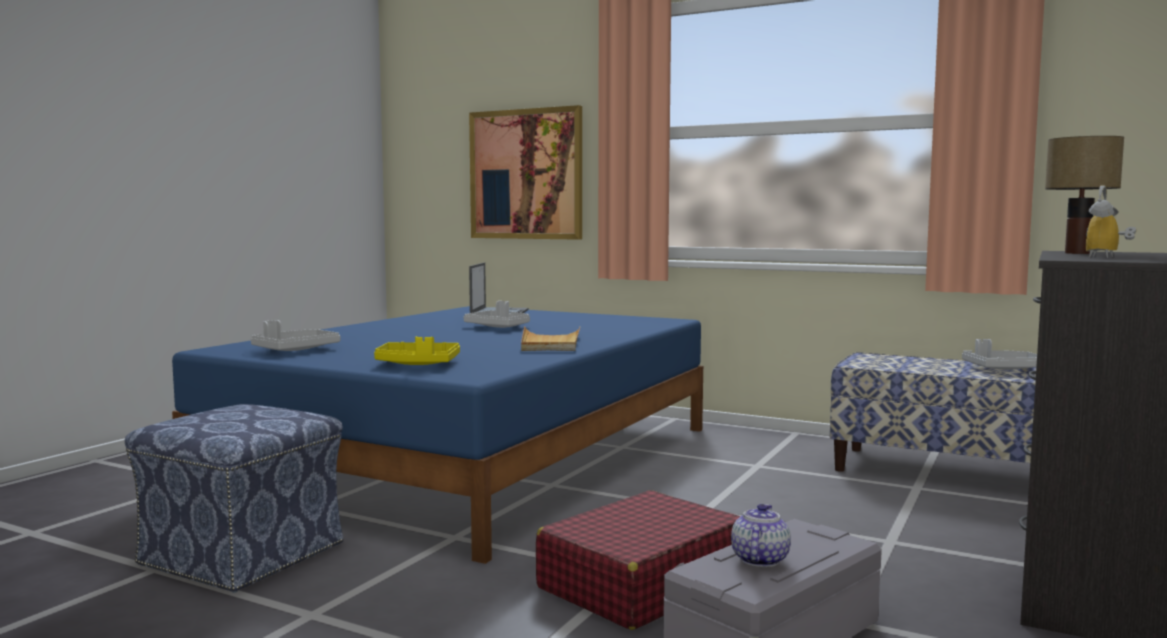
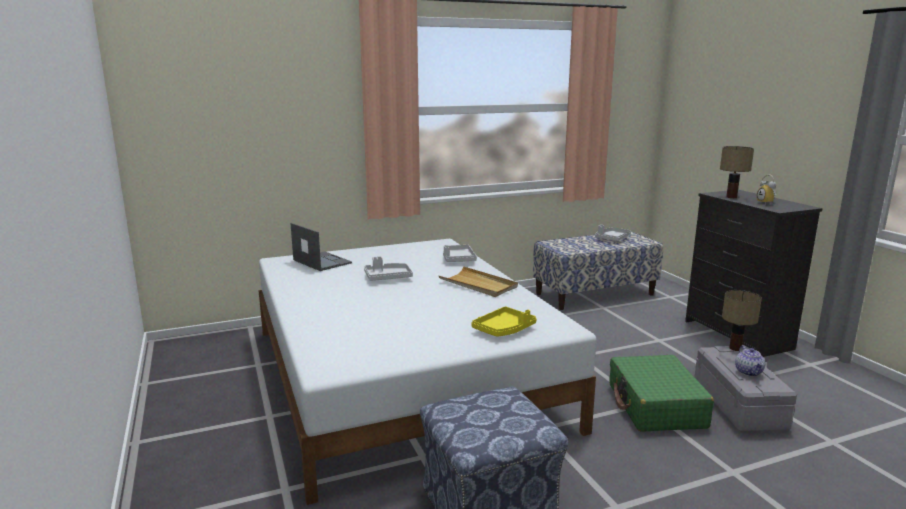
camera: 50 degrees left, 10 degrees up
blue bed [172,306,703,564] -> white bed [258,239,596,505]
grey tray [251,320,340,351] -> grey tray moved to [443,245,477,262]
picture [469,105,582,240] -> none
red suitcase [536,490,740,630] -> green suitcase [610,355,714,431]
teapot [731,504,791,567] -> teapot turned 150 degrees counterclockwise [735,345,765,376]
none -> table lamp [722,290,762,351]

